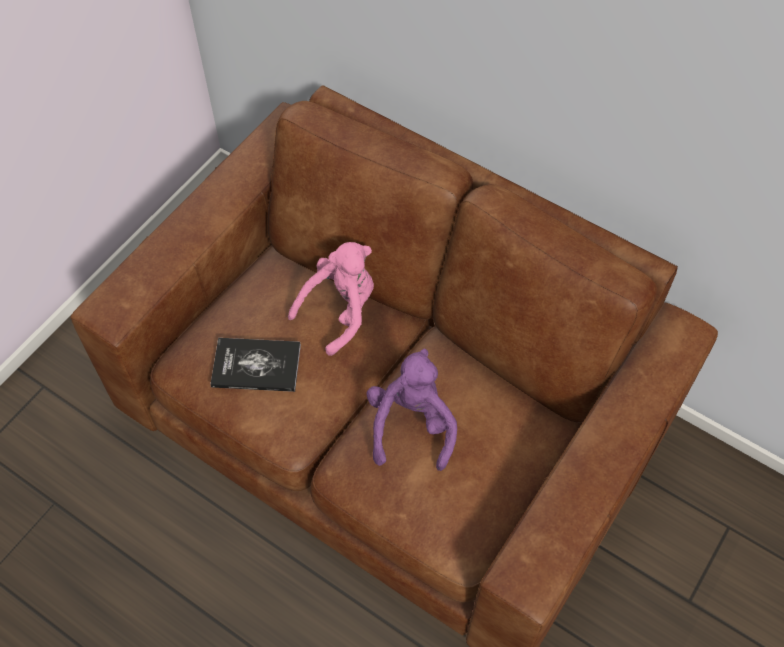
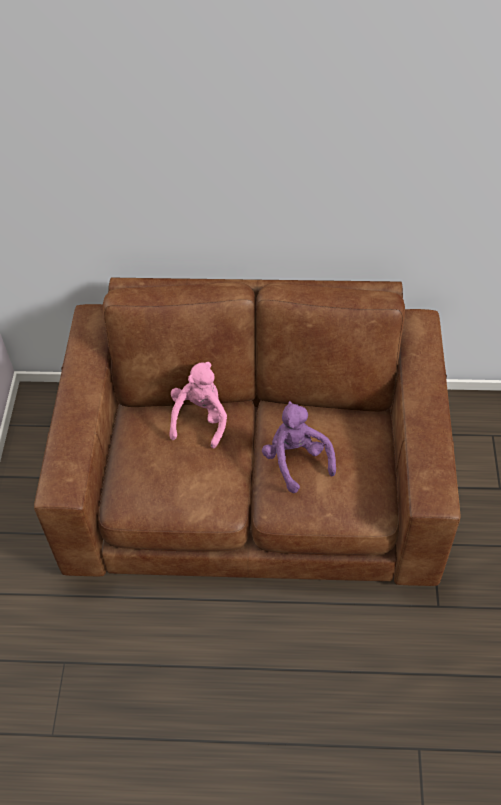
camera: 30 degrees left, 5 degrees down
book [210,338,301,392] -> none

